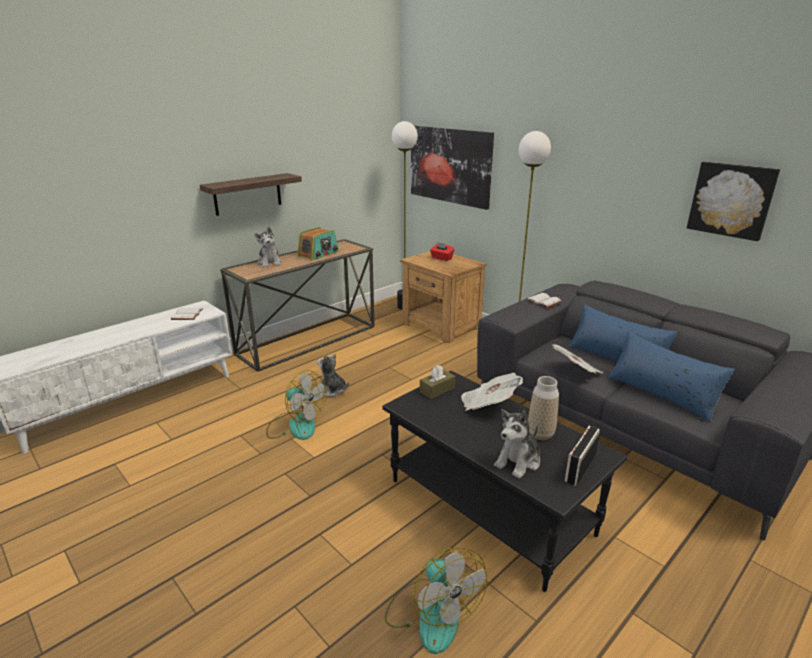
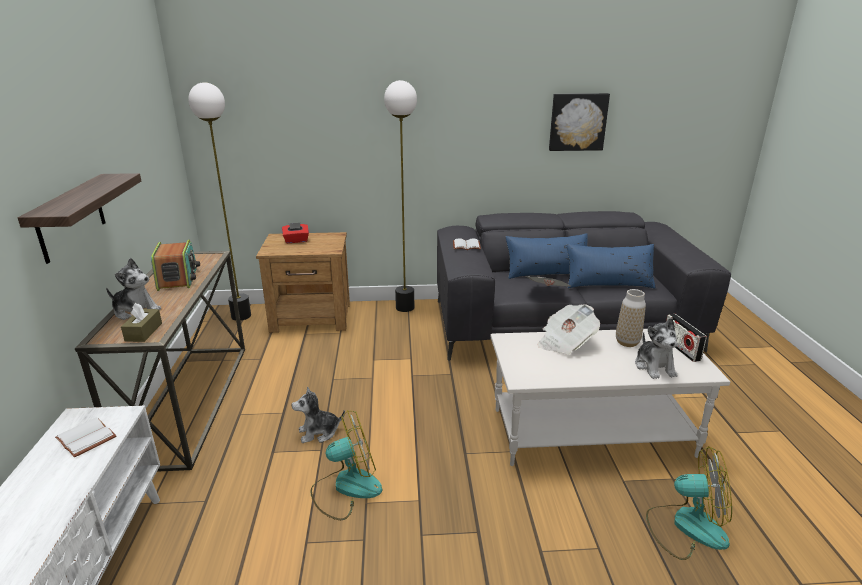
camera: 50 degrees left, 0 degrees up
black coffee table [382,371,627,592] -> white coffee table [490,329,730,466]
picture [411,126,494,210] -> none
brown tissue box [420,365,456,399] -> brown tissue box moved to [121,303,162,342]

